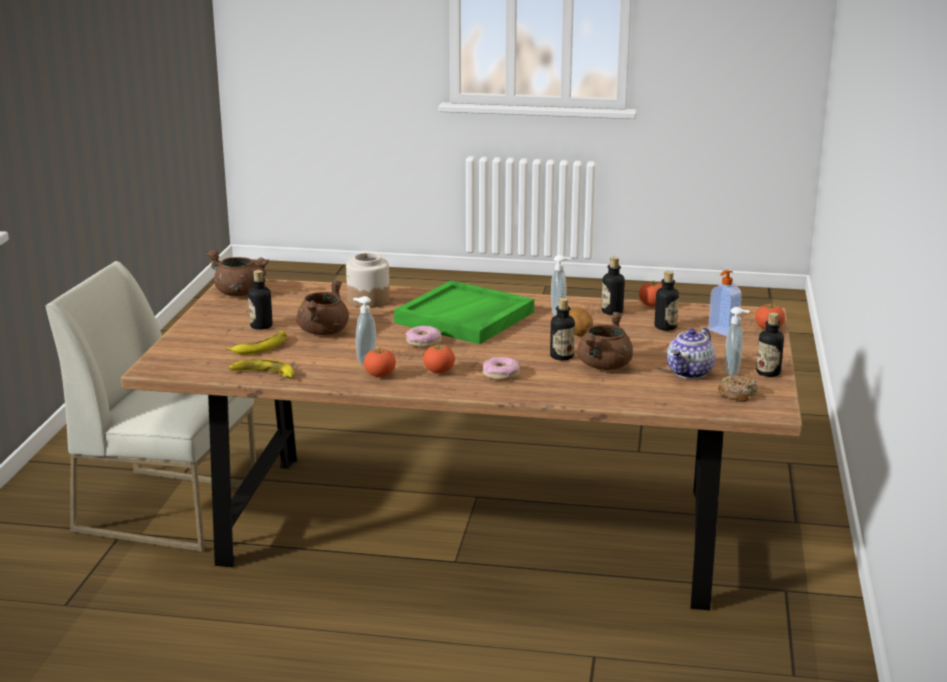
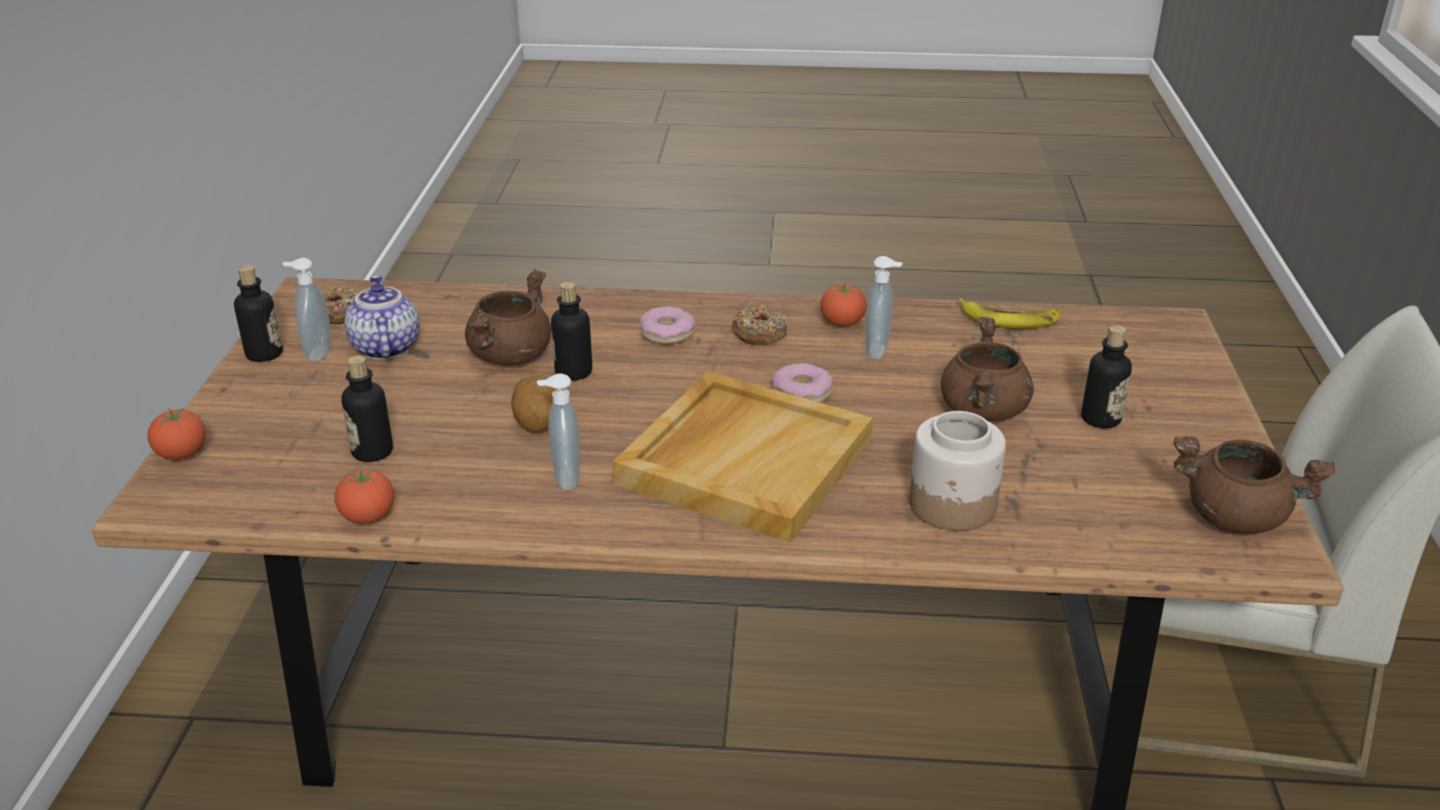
camera: 175 degrees right, 10 degrees up
banana [225,330,287,354] -> none
green tray [394,280,534,345] -> beige tray [612,372,873,543]
tomato [423,344,455,373] -> donut [732,304,787,346]
bottle [601,257,625,315] -> none
teapot [667,327,715,379] -> teapot turned 45 degrees counterclockwise [344,275,420,360]
soap dispenser [708,270,742,336] -> none

